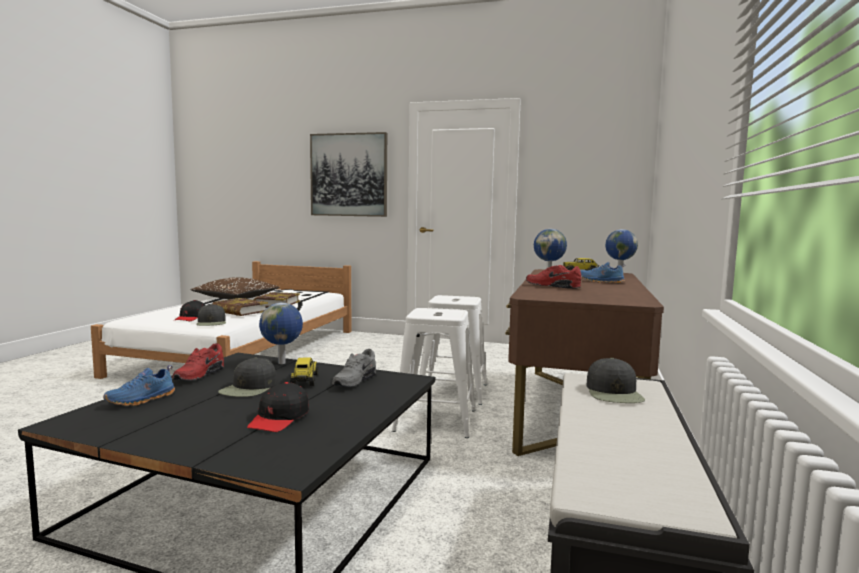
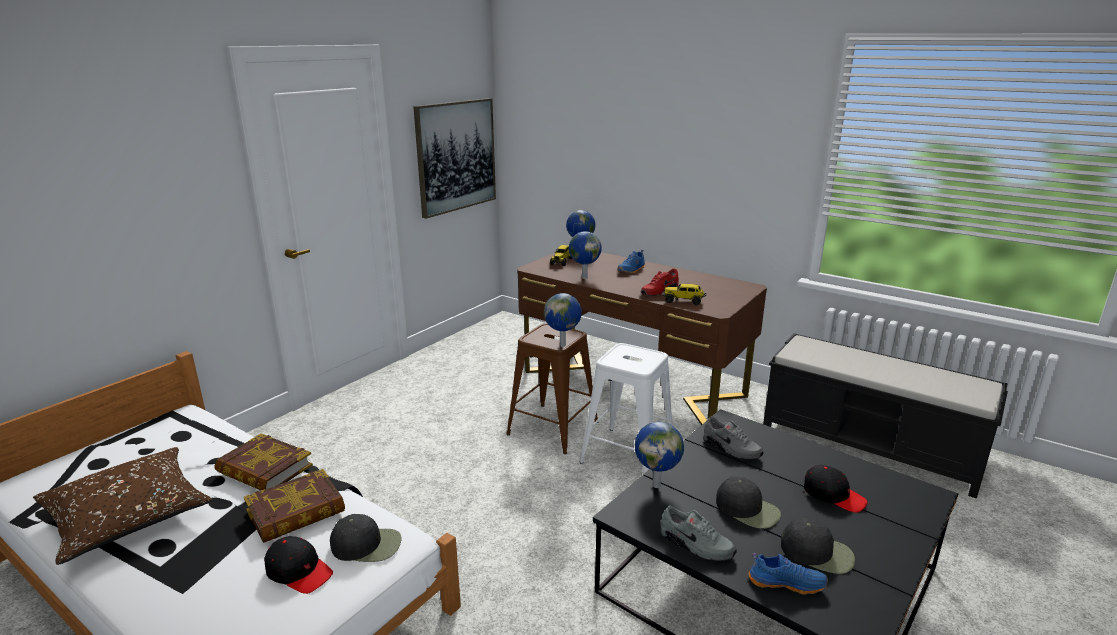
camera: 70 degrees left, 15 degrees up
blue shoe [103,365,175,406] -> blue shoe turned 45 degrees counterclockwise [748,553,828,594]
red shoe [172,343,224,381] -> grey shoe [660,506,737,561]
toy truck [290,358,318,386] -> toy truck moved to [662,284,707,305]
picture [310,132,387,217] -> picture moved to [413,98,496,219]
white stool [419,295,487,405] -> brown stool [506,323,599,454]
black cap [586,358,645,403] -> black cap moved to [781,518,855,574]
none -> globe [544,293,582,347]

